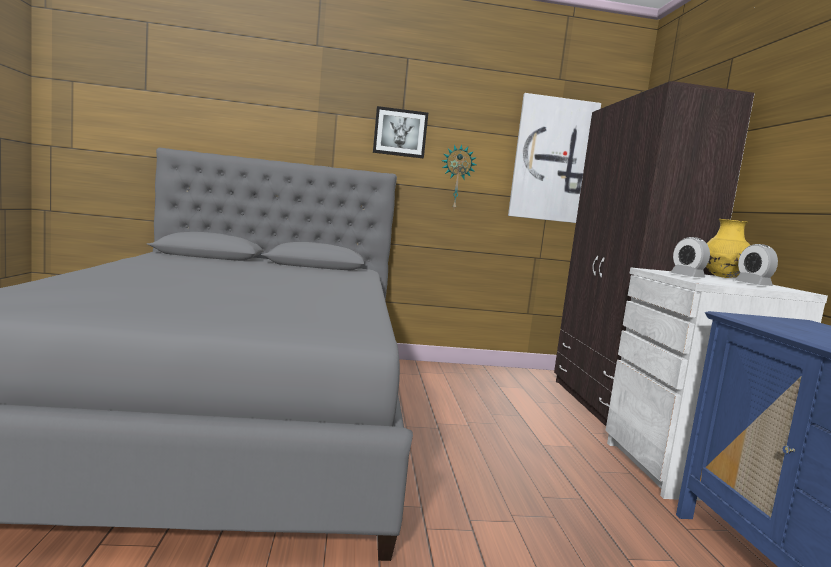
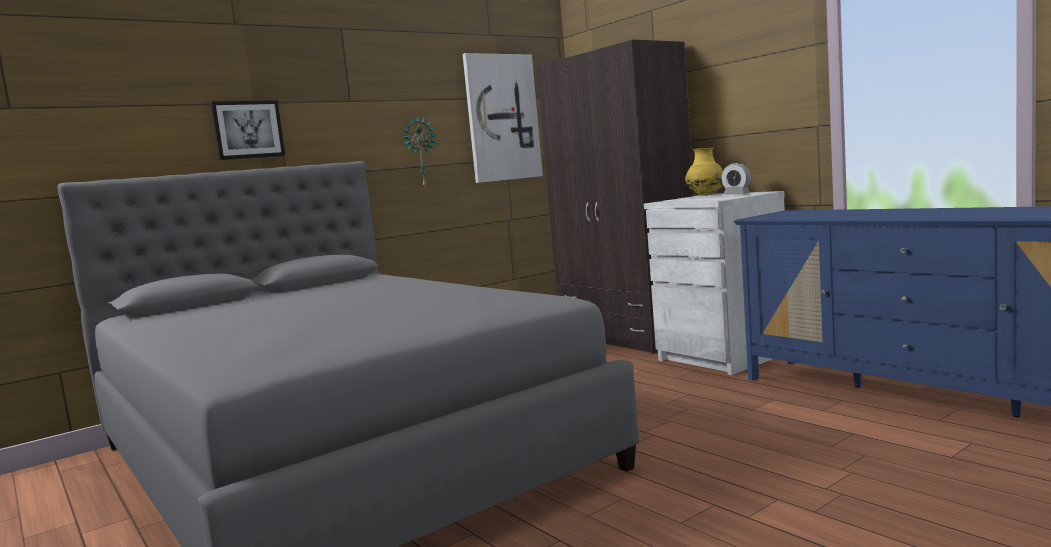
camera: 30 degrees left, 0 degrees up
picture [373,106,428,158] -> picture moved to [210,100,285,160]
alarm clock [670,237,710,278] -> none

